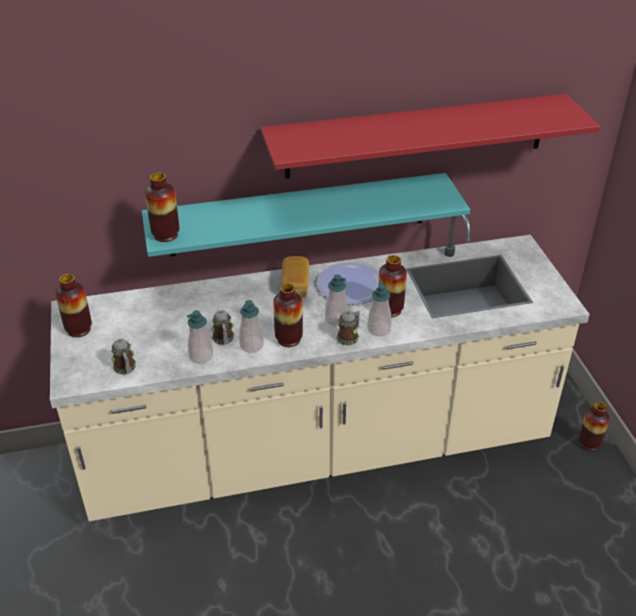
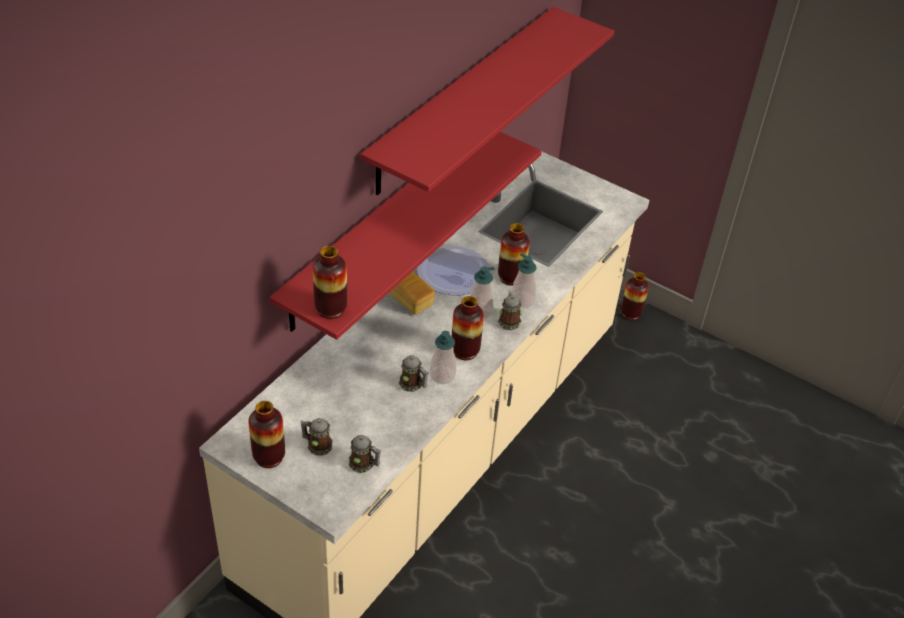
camera: 45 degrees left, 5 degrees up
turquoise shelf [142,173,470,257] -> red shelf [270,132,542,340]
soap dispenser [187,310,213,364] -> none
none -> mug [300,418,333,456]

